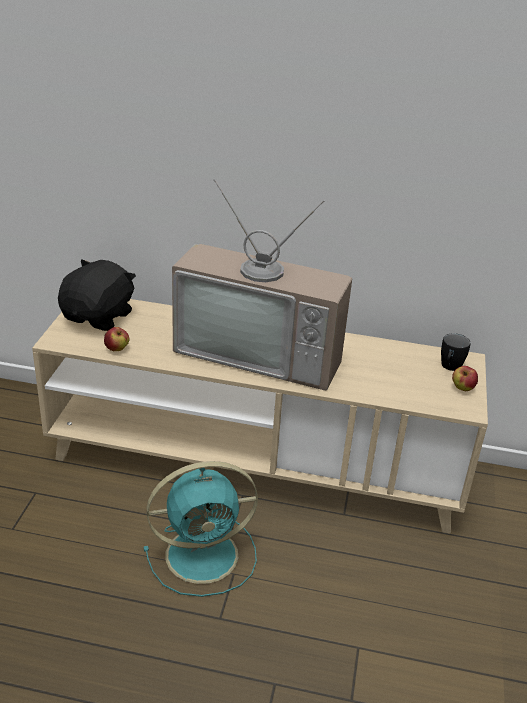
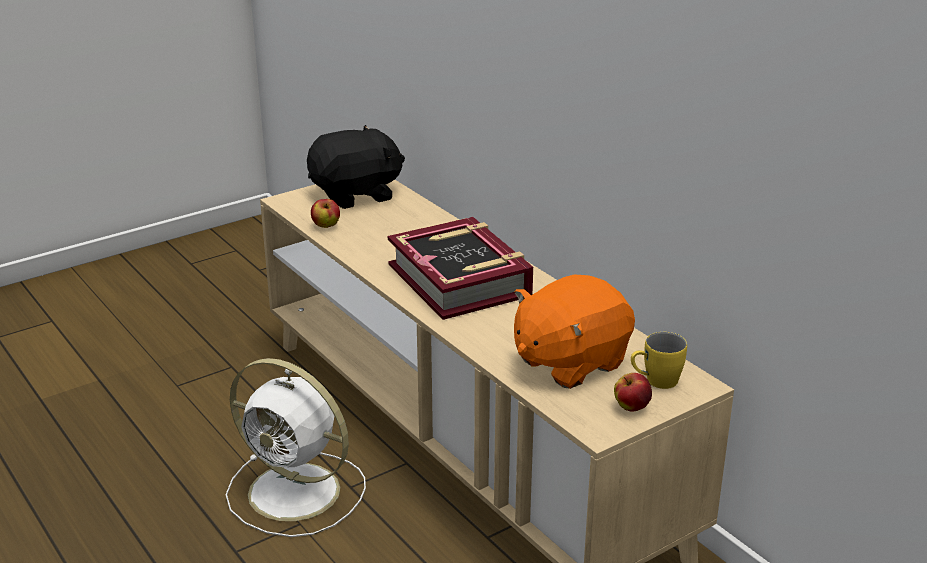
camera: 45 degrees right, 5 degrees down
turquoise fan [144,461,258,597] -> white fan [225,358,366,537]
television [172,179,352,390] -> book [388,217,533,320]
black mug [441,333,470,371] -> yellow mug [631,332,687,389]
none -> orange plush toy [514,274,635,389]

